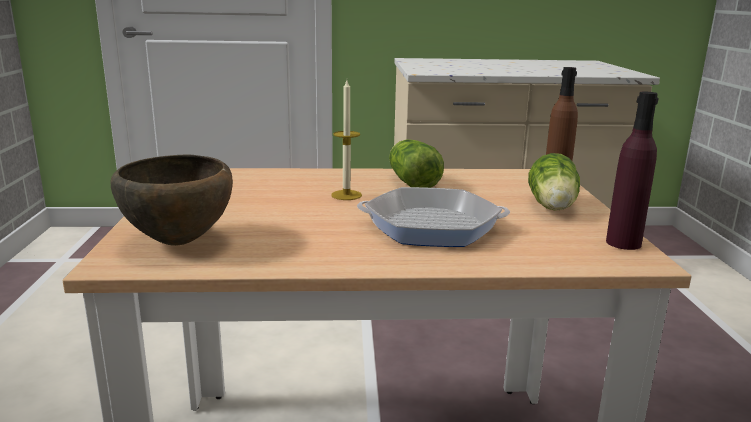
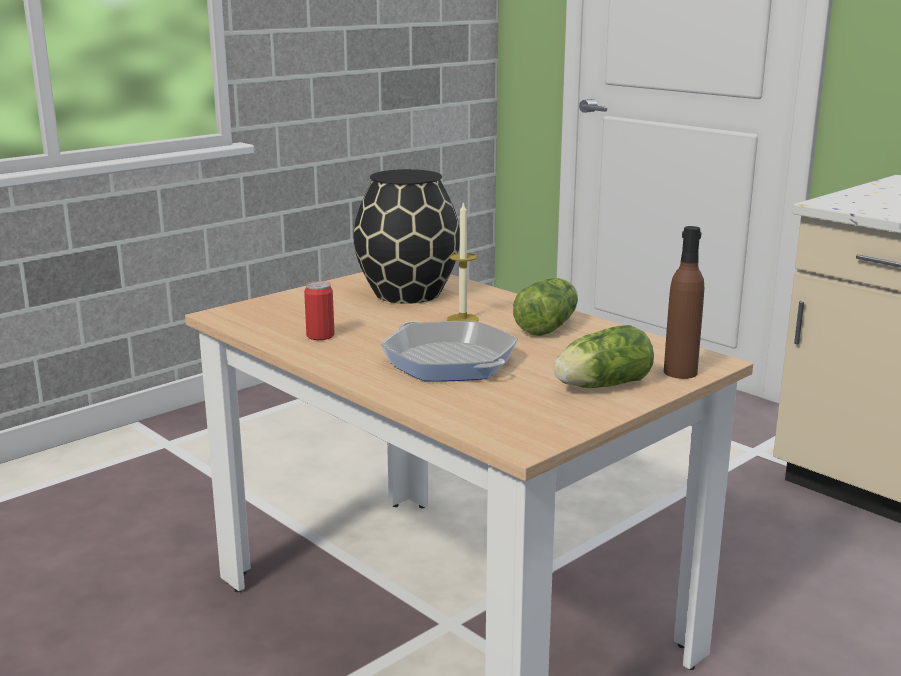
camera: 50 degrees right, 0 degrees up
brown bowl [110,155,233,246] -> none
purple bottle [606,92,659,250] -> none
none -> can [304,281,335,340]
none -> black vase [353,169,460,304]

